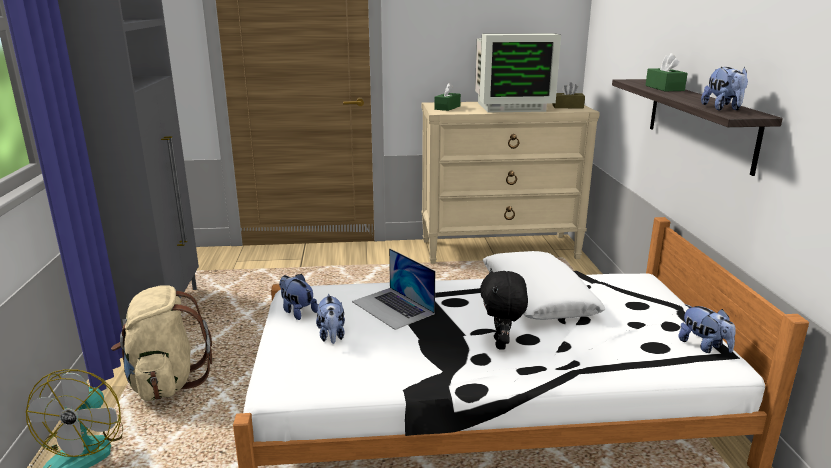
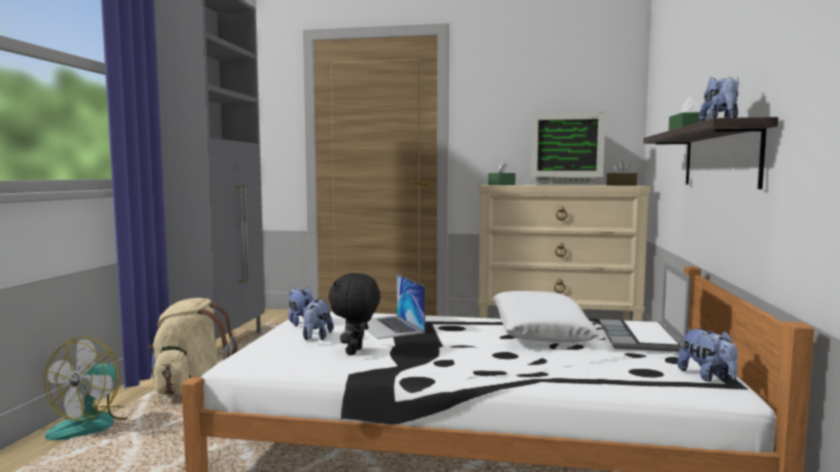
camera: 15 degrees right, 15 degrees down
black plush toy [480,268,528,350] -> black plush toy moved to [329,273,380,355]
none -> laptop [600,262,691,352]

